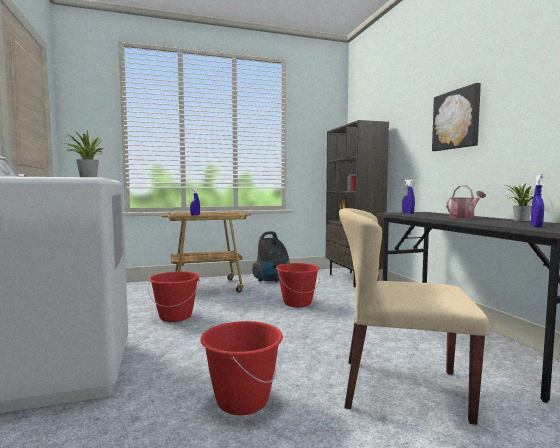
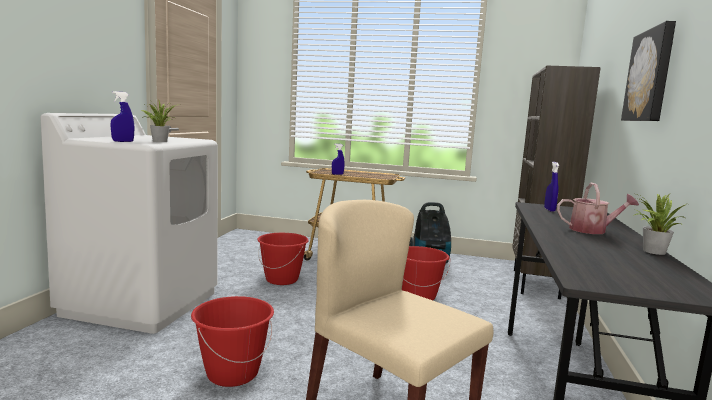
camera: 30 degrees right, 5 degrees up
blue spray bottle [531,174,544,227] -> blue spray bottle moved to [110,91,134,142]

